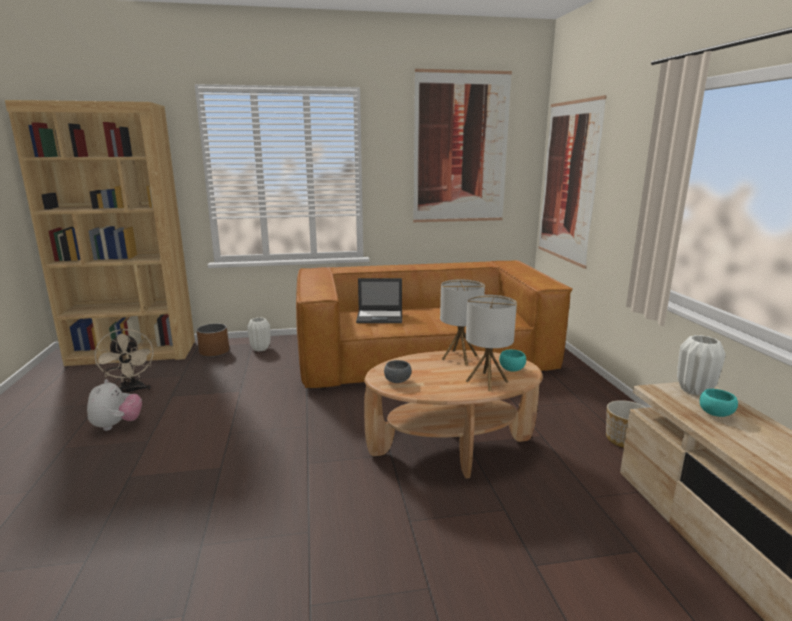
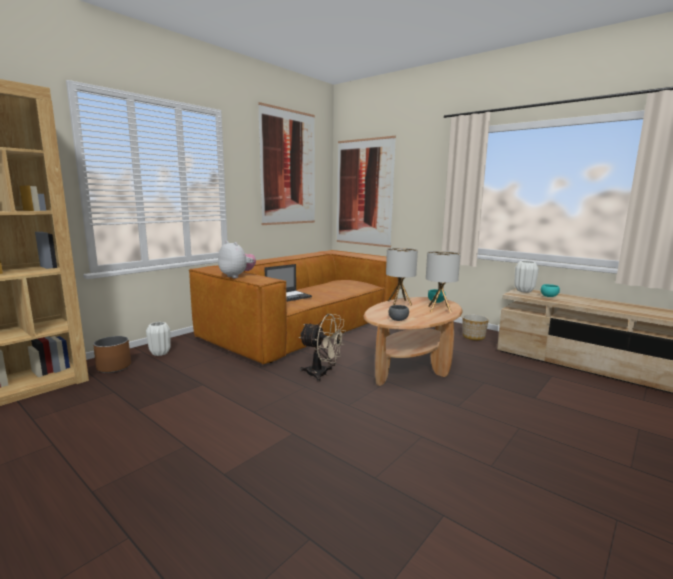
camera: 40 degrees left, 5 degrees down
plush toy [87,379,142,431] -> plush toy moved to [218,241,256,278]
beige fan [95,329,153,394] -> beige fan moved to [299,314,346,382]

